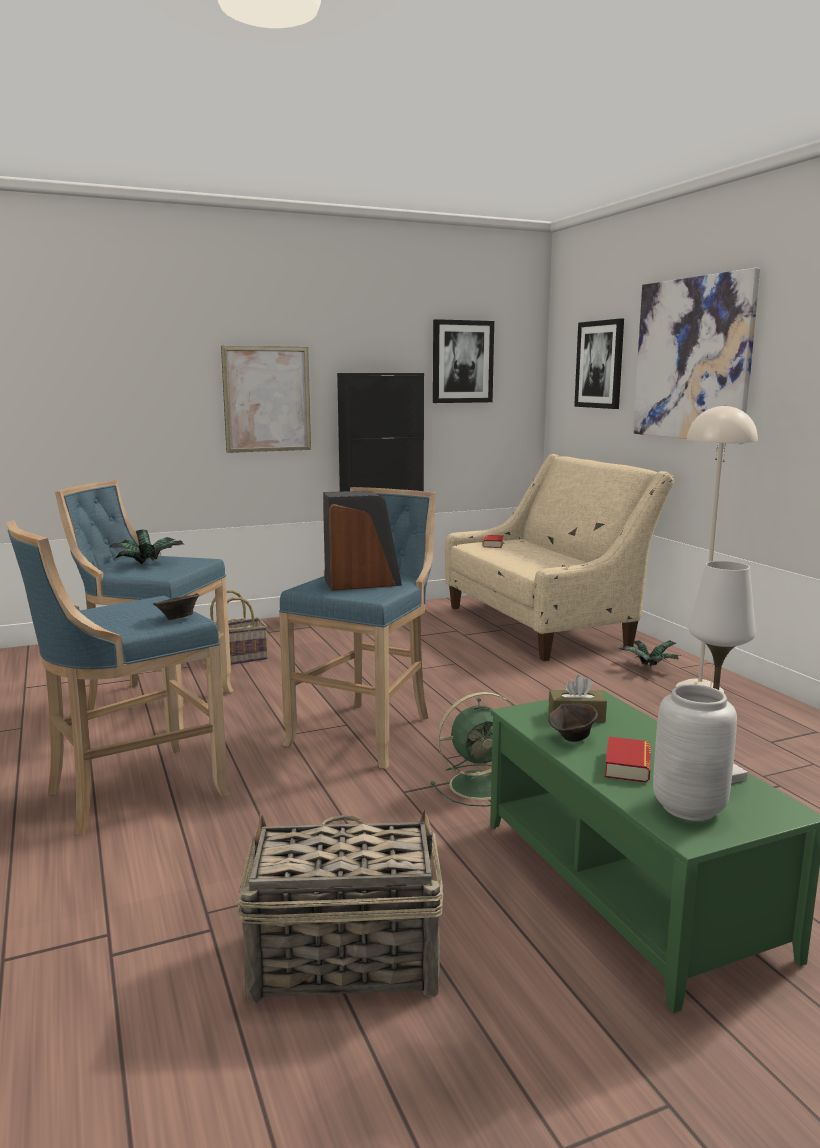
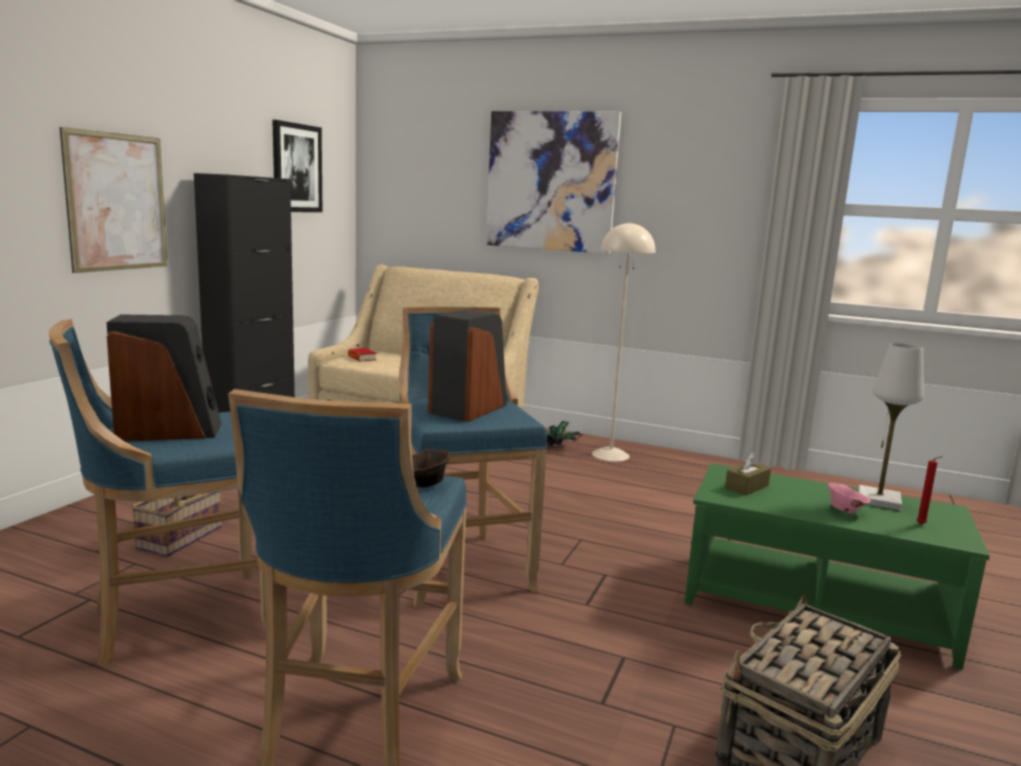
camera: 45 degrees left, 0 degrees up
potted plant [109,530,184,564] -> speaker [106,314,222,441]
green fan [431,692,513,807] -> none
brown bowl [548,703,598,742] -> none
picture [574,319,624,409] -> none
book [605,737,650,783] -> pink bowl [828,483,870,514]
grey vase [653,685,737,821] -> red candle [917,456,942,525]

